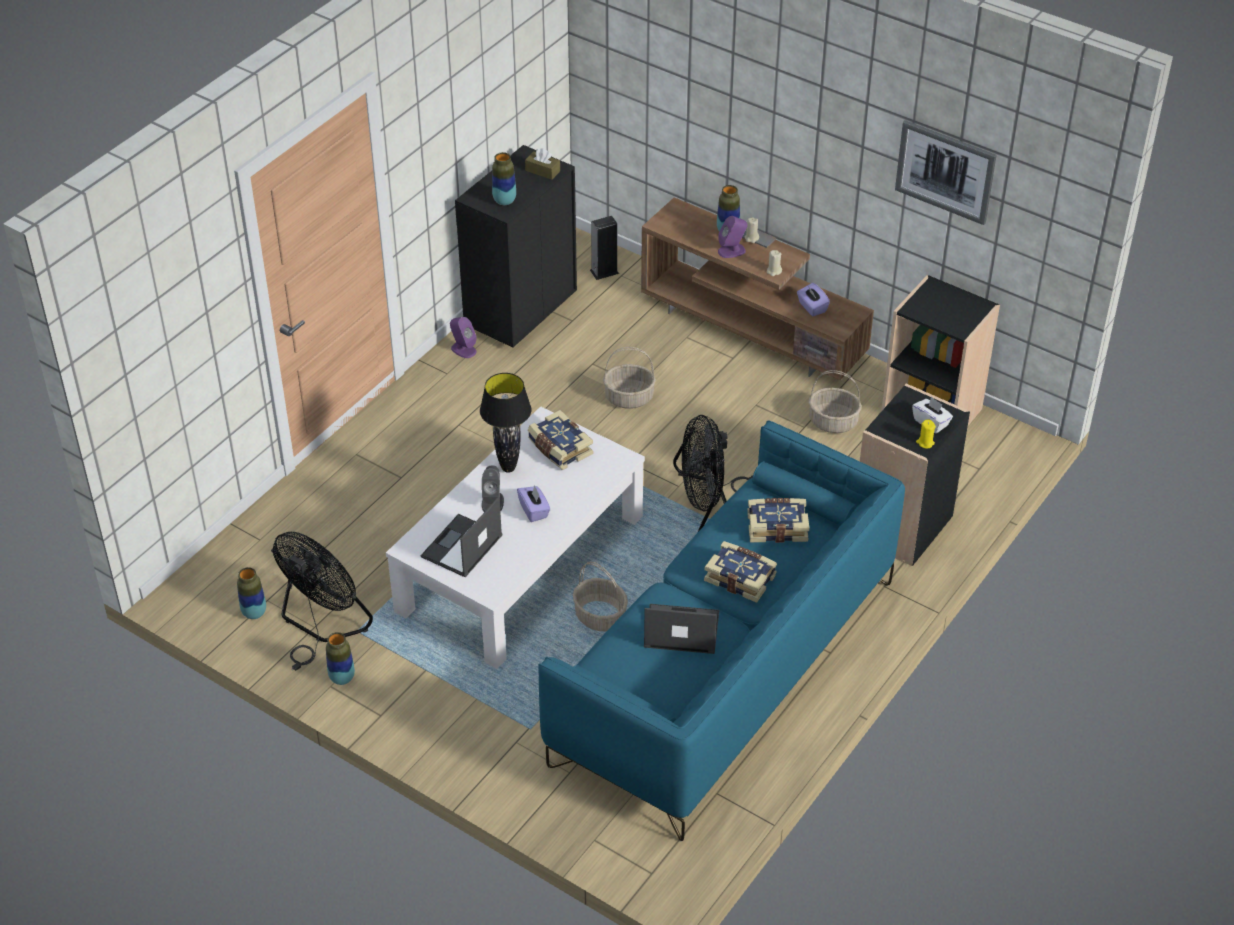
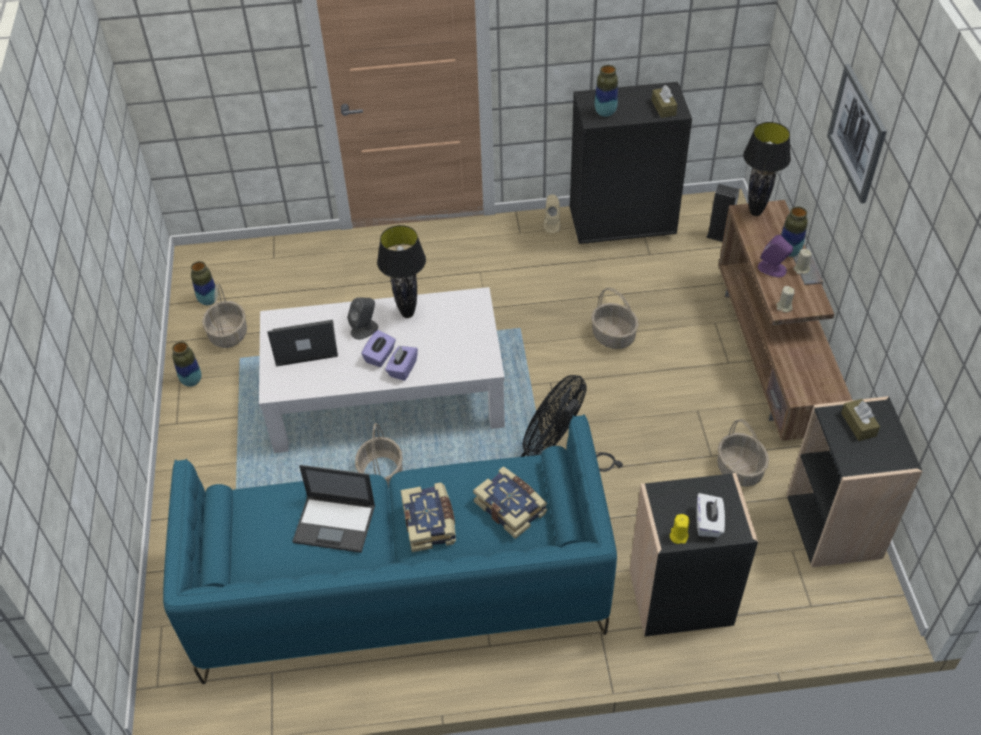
camera: 50 degrees right, 5 degrees up
black fan [271,532,373,671] -> basket [202,284,247,348]
purple speaker [450,317,477,358] -> beige speaker [544,194,561,233]
book [528,410,593,470] -> none
laptop [644,604,719,654] -> laptop turned 135 degrees clockwise [292,465,375,553]
purple tissue box [797,283,830,316] -> purple tissue box moved to [385,346,418,381]
picture [895,120,996,225] -> picture moved to [827,64,887,204]
none -> black table lamp [743,122,791,216]
none -> brown tissue box [841,399,880,441]

